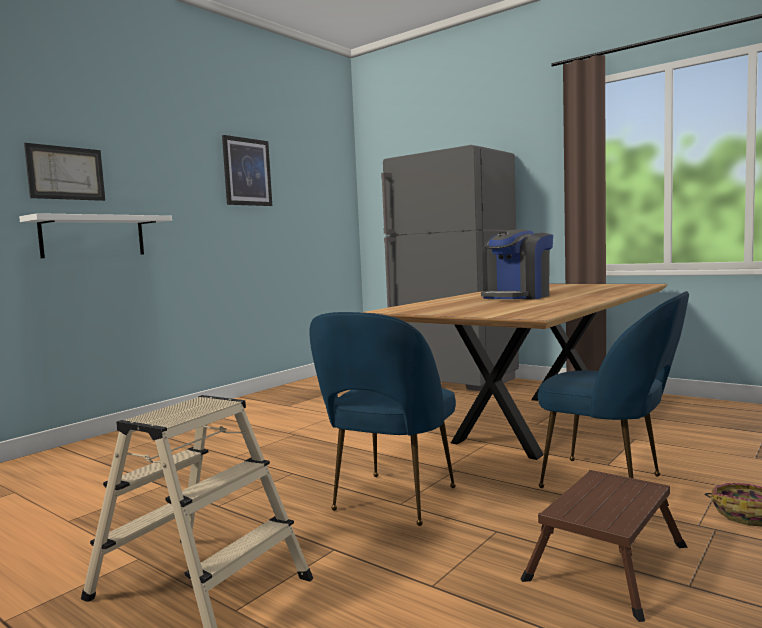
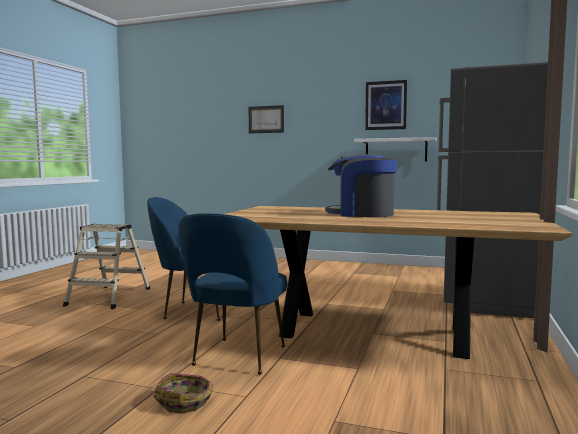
camera: 70 degrees right, 0 degrees up
white shelf [19,213,172,258] -> white shelf moved to [354,137,437,162]
brown step ladder [521,470,688,622] -> none

